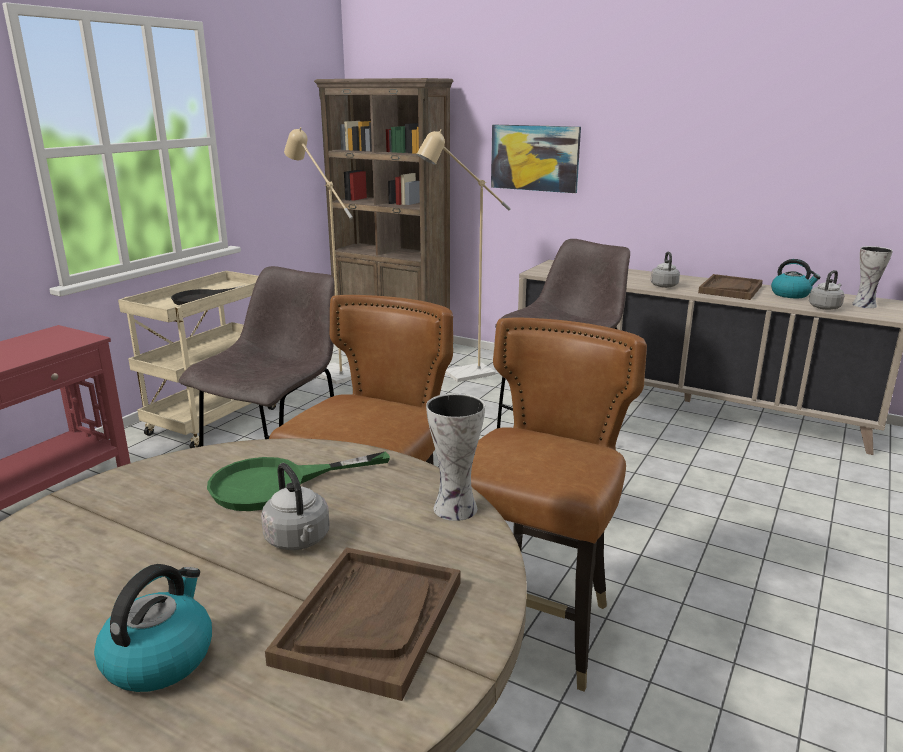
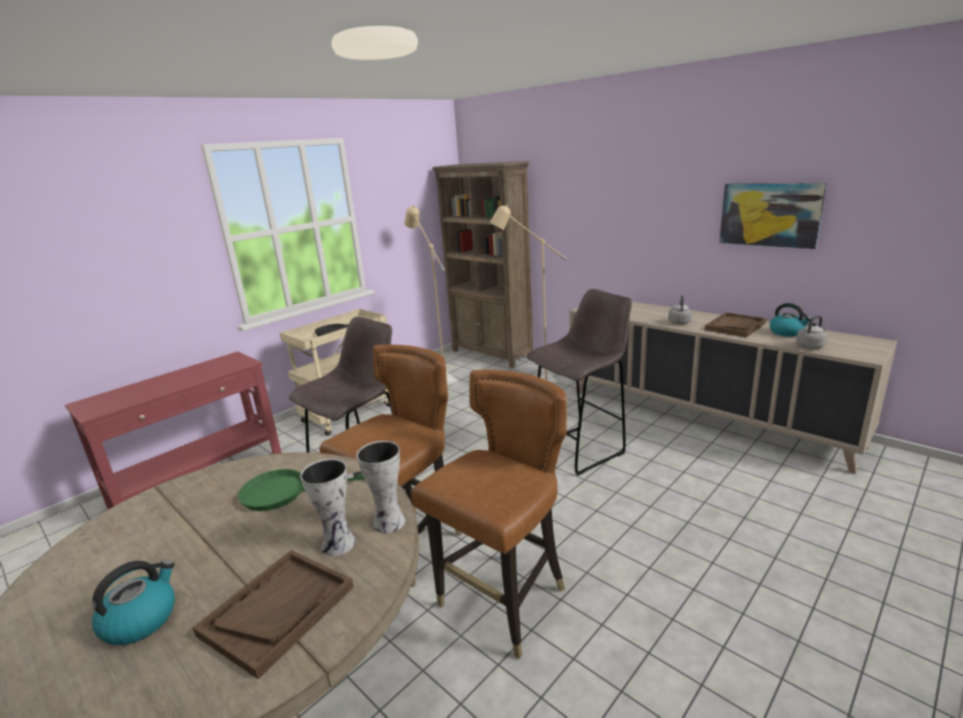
camera: 15 degrees right, 0 degrees up
grey kettle [261,463,330,550] -> none
picture [491,125,581,193] -> picture moved to [719,183,827,249]
vase [852,246,893,308] -> vase moved to [300,459,356,556]

